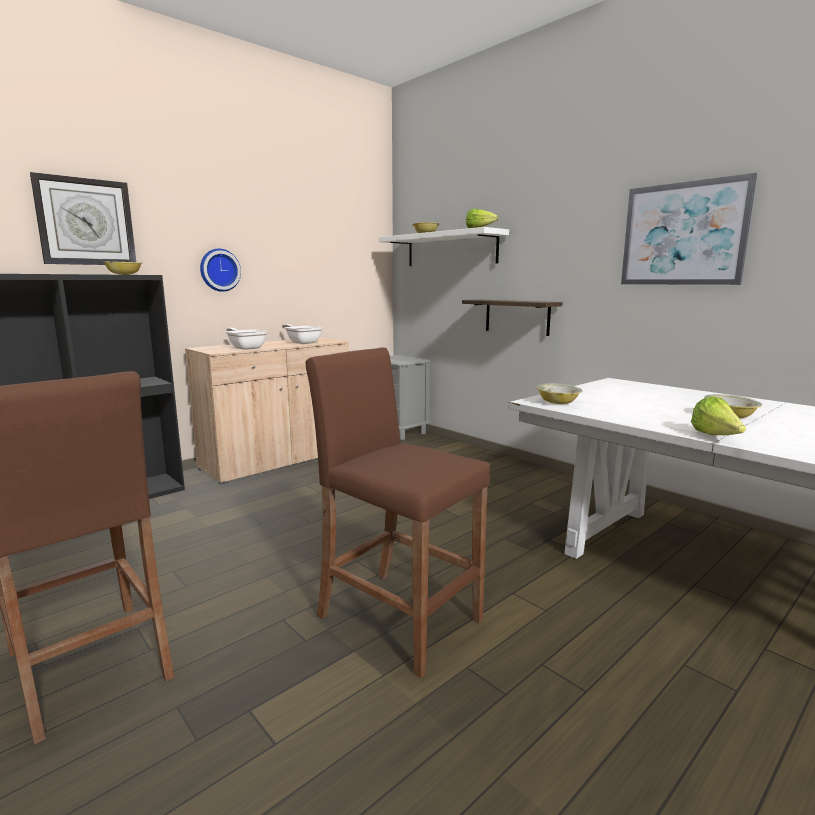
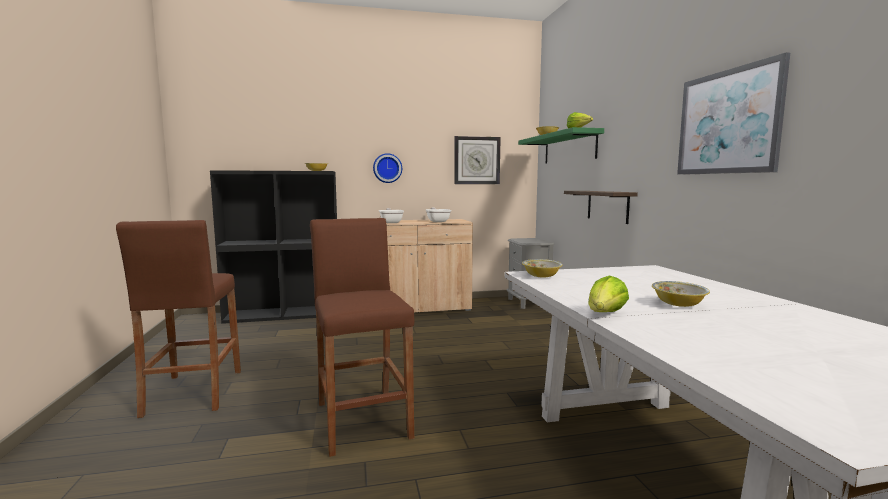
camera: 30 degrees right, 5 degrees down
wall clock [30,172,136,265] -> wall clock moved to [454,136,501,184]
white shelf [379,227,509,266] -> green shelf [518,127,604,164]

